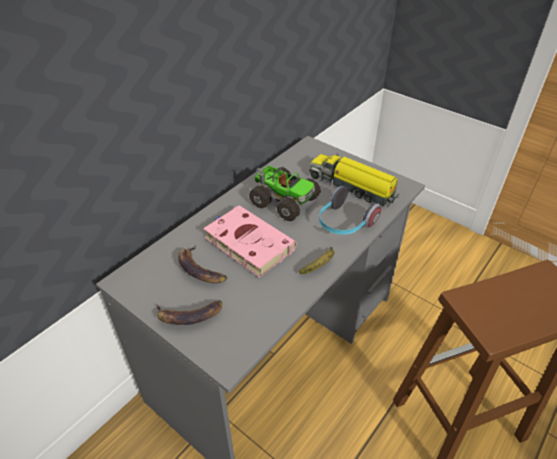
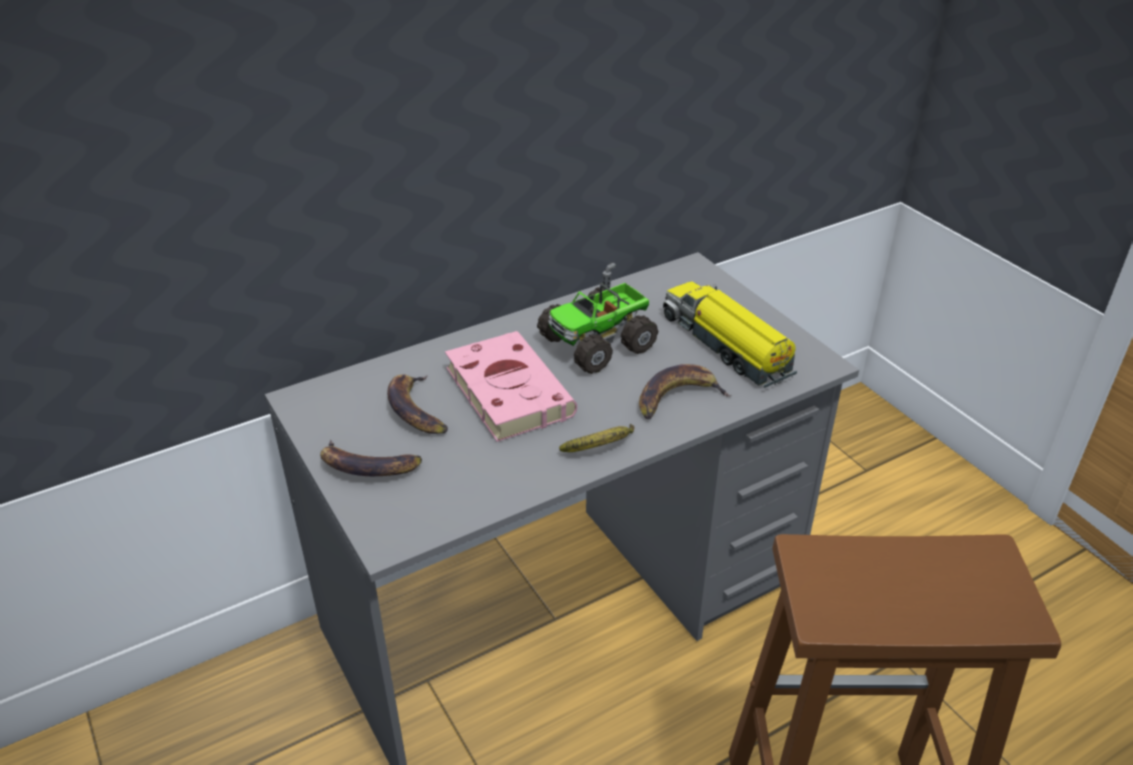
camera: 20 degrees right, 5 degrees down
toy truck [249,165,321,221] -> toy truck turned 90 degrees clockwise [537,263,658,374]
headphones [319,186,381,235] -> banana [639,364,732,419]

